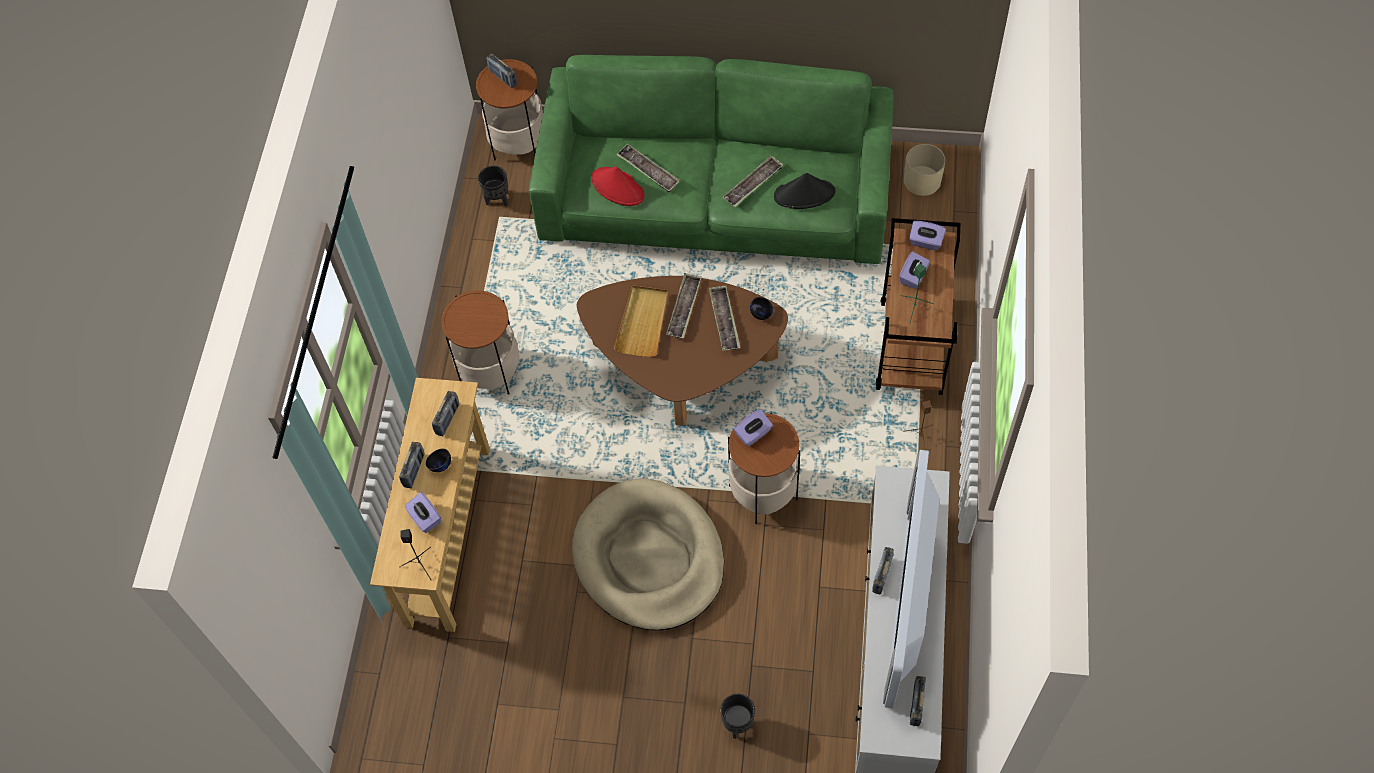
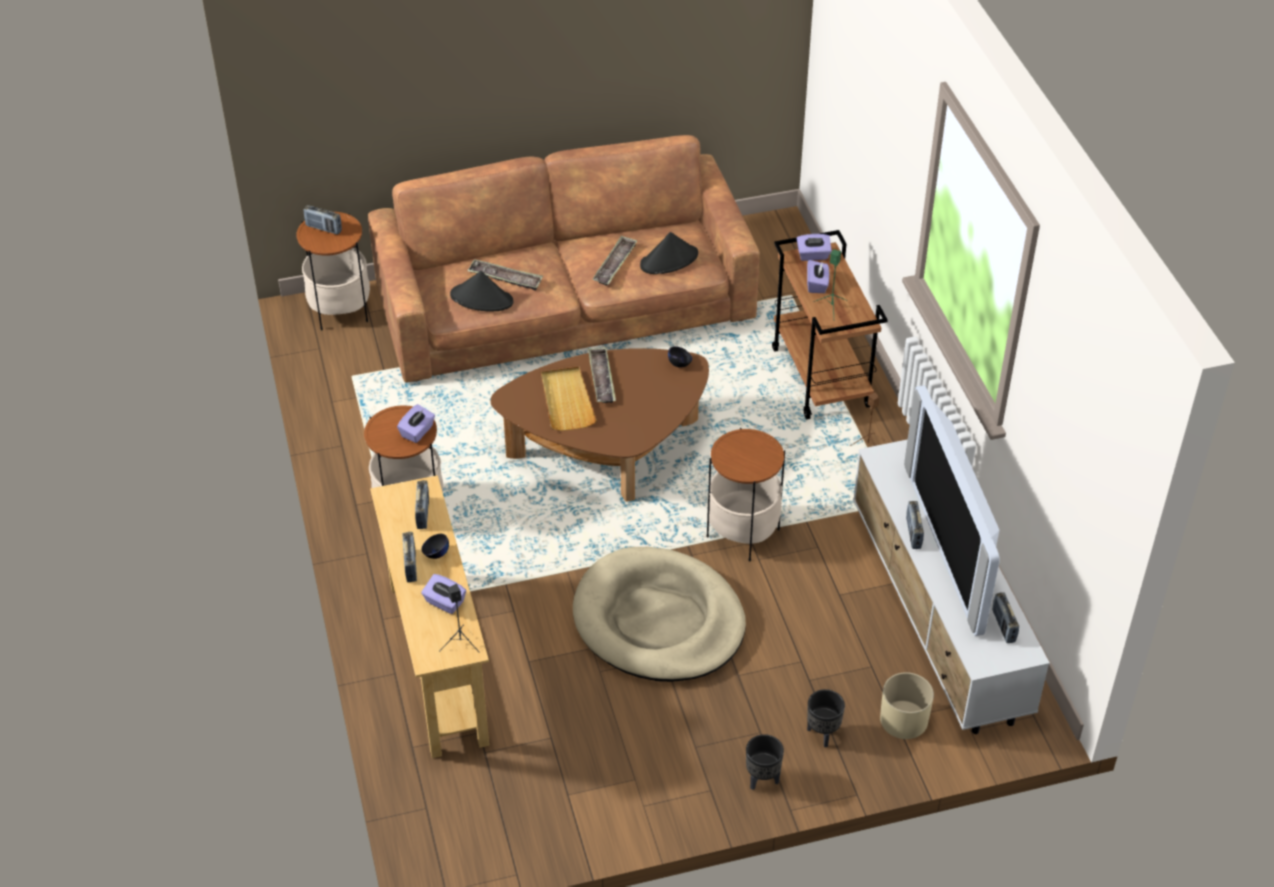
camera: 25 degrees left, 15 degrees down
black planter [478,166,508,207] -> black planter moved to [746,734,784,790]
green sofa [529,55,894,264] -> brown sofa [368,135,760,383]
red hat [591,167,645,206] -> black hat [450,271,513,312]
tray [709,285,740,351] -> none
purple tissue box [734,409,773,447] -> purple tissue box moved to [397,404,435,443]
beige planter [904,144,945,196] -> beige planter moved to [880,672,934,739]

